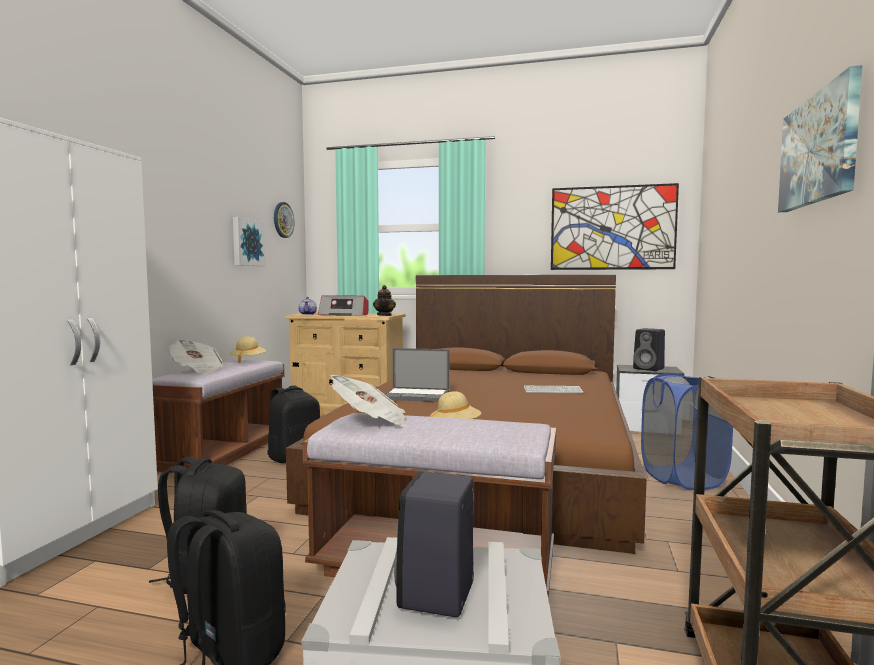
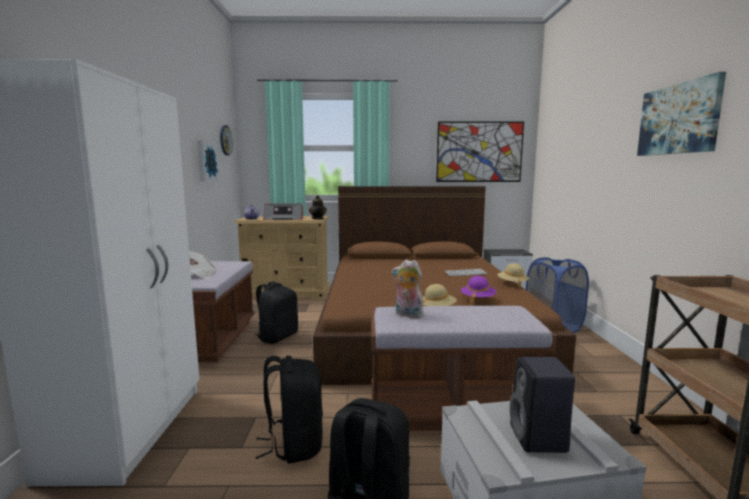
camera: 15 degrees left, 5 degrees up
beige hat [230,337,266,363] -> beige hat moved to [497,263,529,288]
newspaper [330,375,407,426] -> plush toy [392,260,424,318]
laptop [385,348,449,402] -> none
black speaker [633,328,665,371] -> none
none -> purple hat [461,276,496,304]

